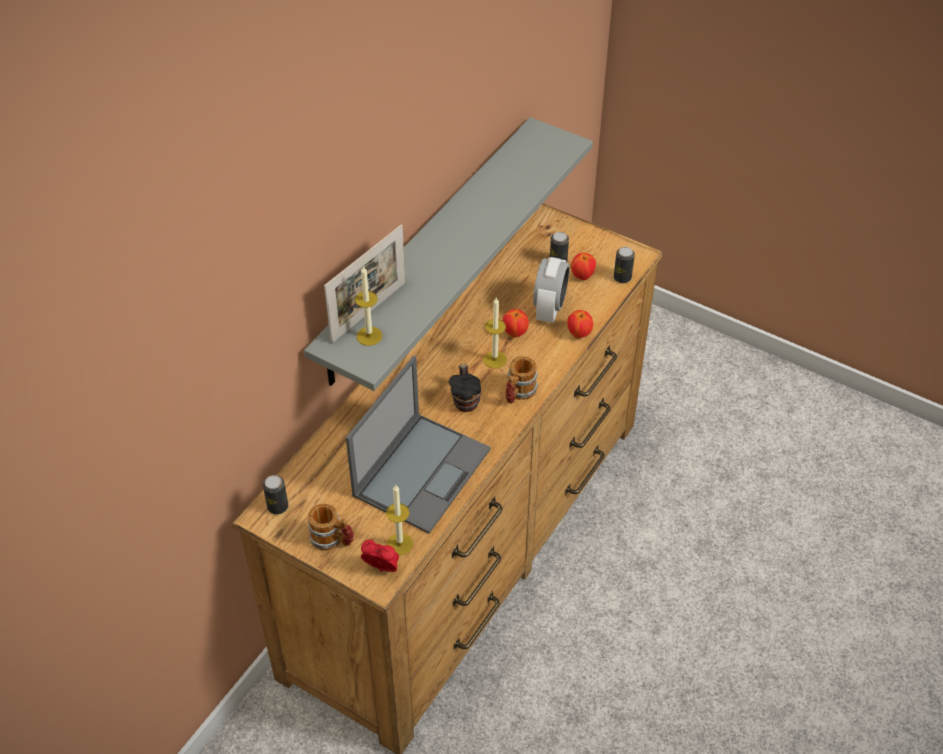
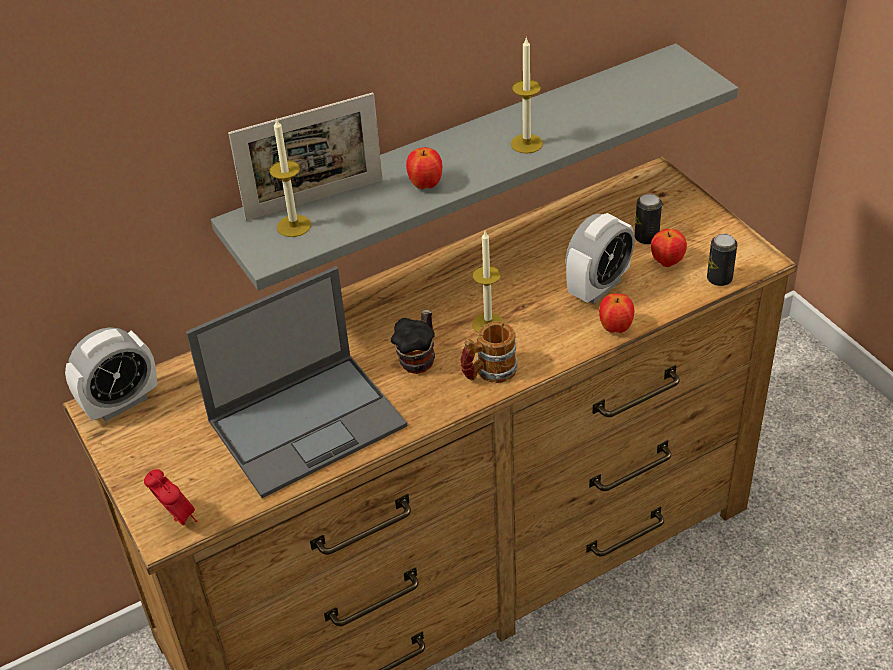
camera: 30 degrees right, 5 degrees down
can [263,475,288,514] -> alarm clock [65,327,157,421]
mug [308,504,354,551] -> none
candle [386,484,413,556] -> candle moved to [511,37,543,154]
apple [502,309,529,338] -> apple moved to [406,147,442,189]

